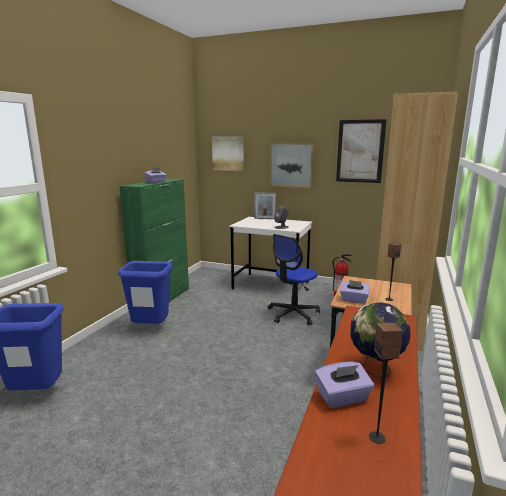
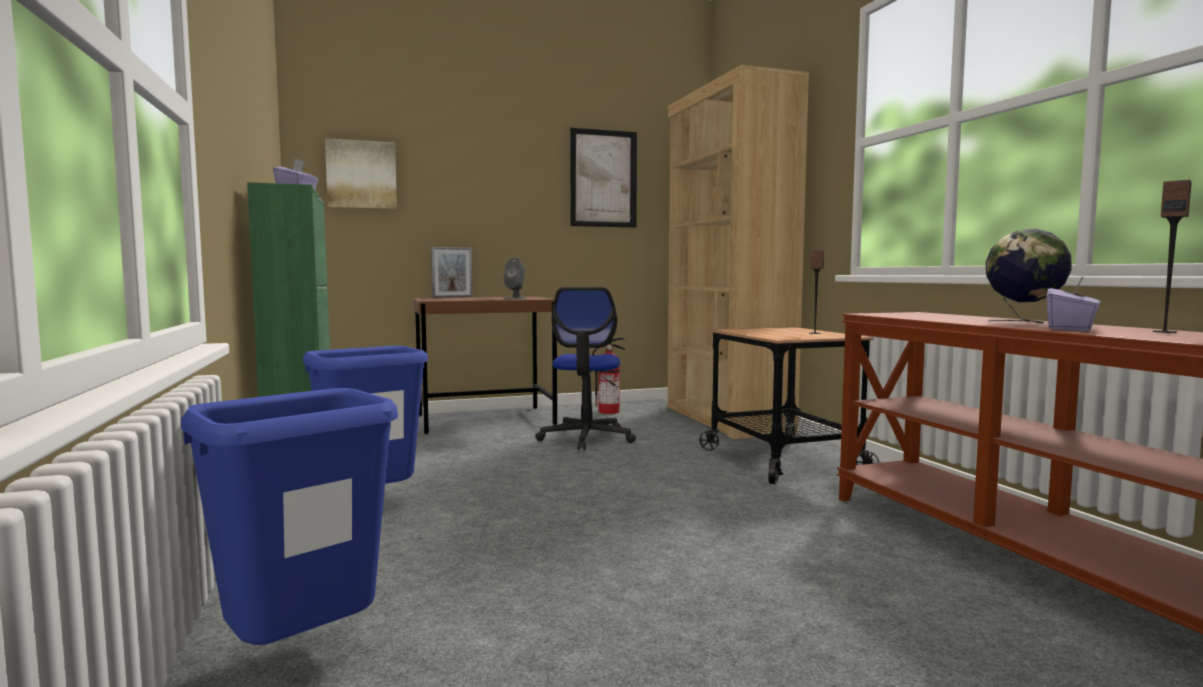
camera: 40 degrees left, 10 degrees down
white desk [229,217,312,289] -> brown desk [413,297,557,435]
picture [270,142,314,188] -> none
purple tissue box [340,280,370,304] -> none

